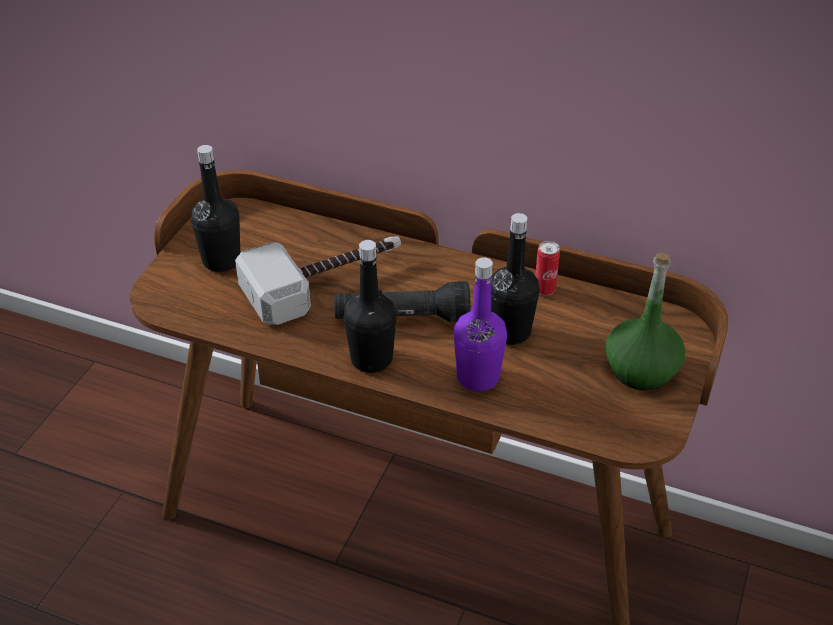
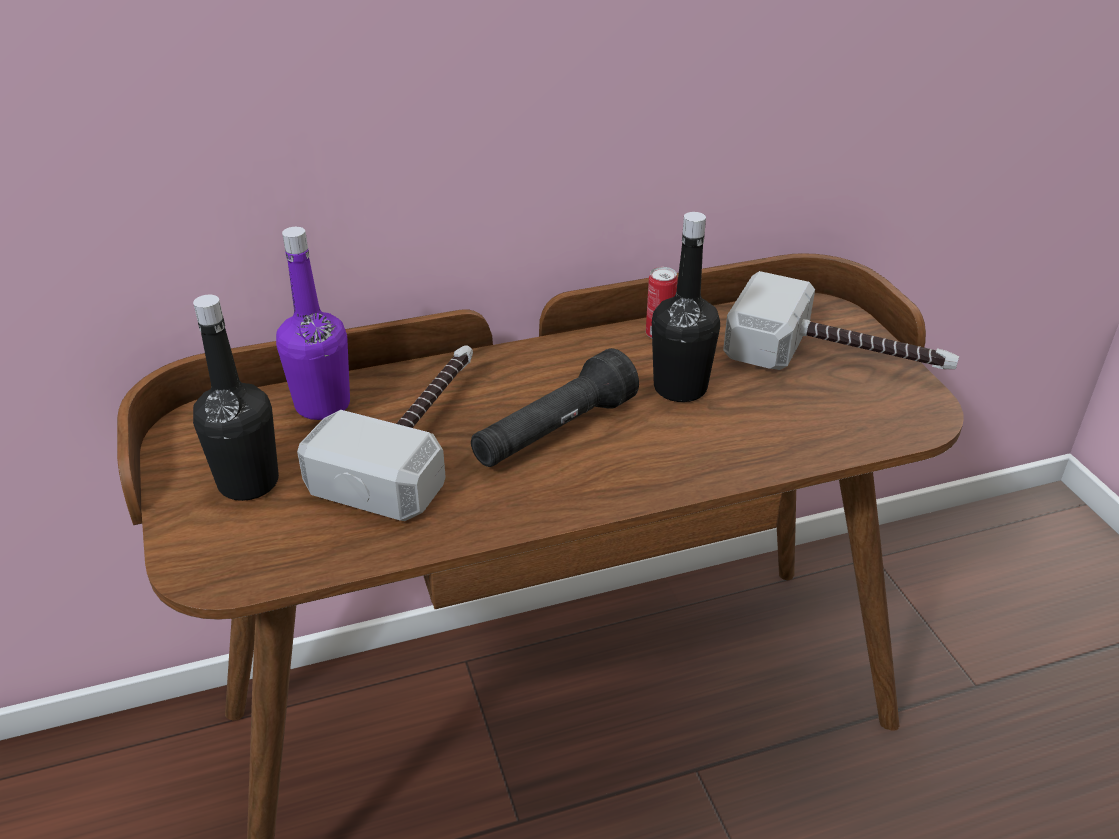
camera: 40 degrees left, 5 degrees down
black bottle [344,240,397,373] -> none
purple bottle [454,257,507,392] -> purple bottle moved to [276,227,350,420]
green bottle [605,253,685,390] -> hammer [723,271,959,370]

